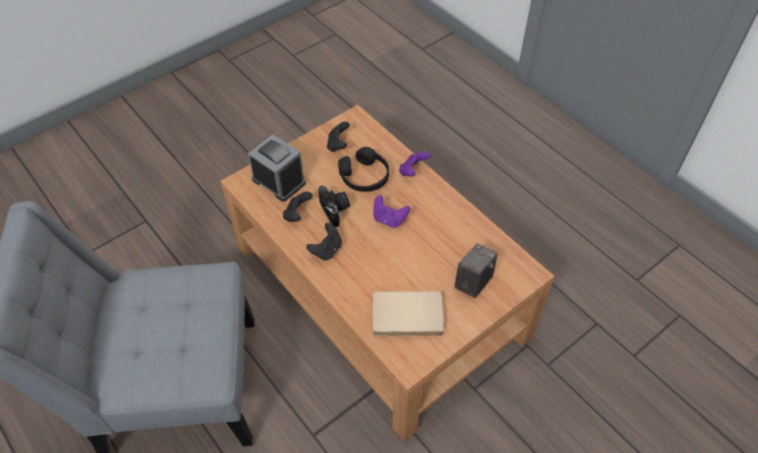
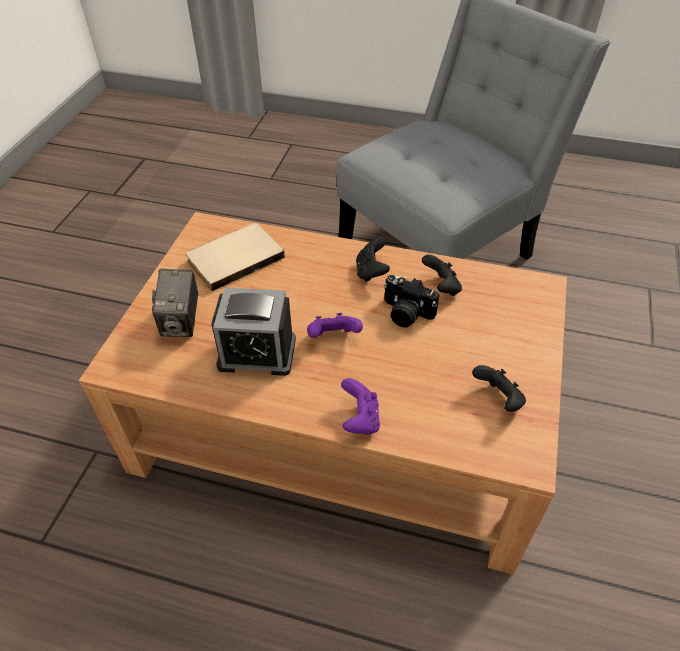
camera: 145 degrees right, 5 degrees down
alarm clock [248,134,306,202] -> alarm clock moved to [211,287,296,376]
black headphones [338,147,389,192] -> none

